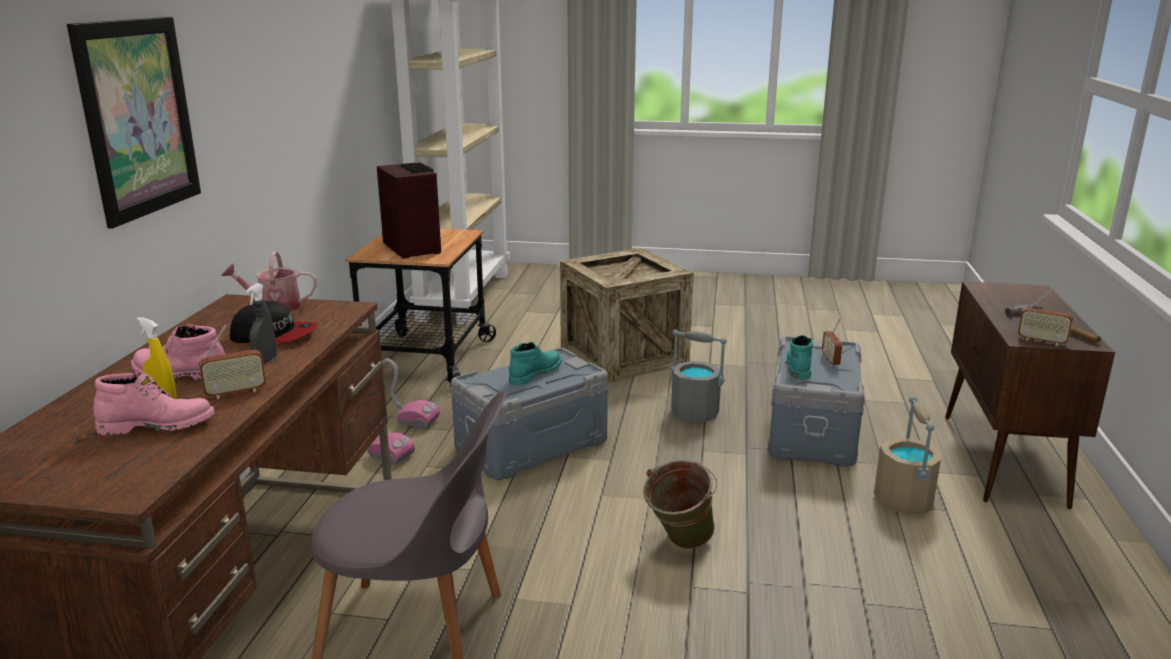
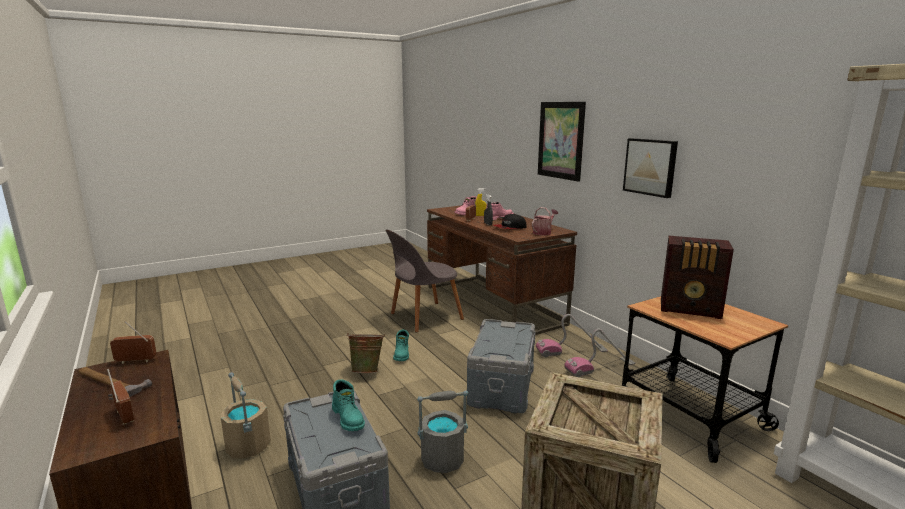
camera: 140 degrees right, 5 degrees down
turquoise boot [509,342,562,385] -> turquoise boot moved to [393,330,409,361]
radio [822,319,842,366] -> radio moved to [107,369,134,425]
none -> picture [623,138,678,198]

